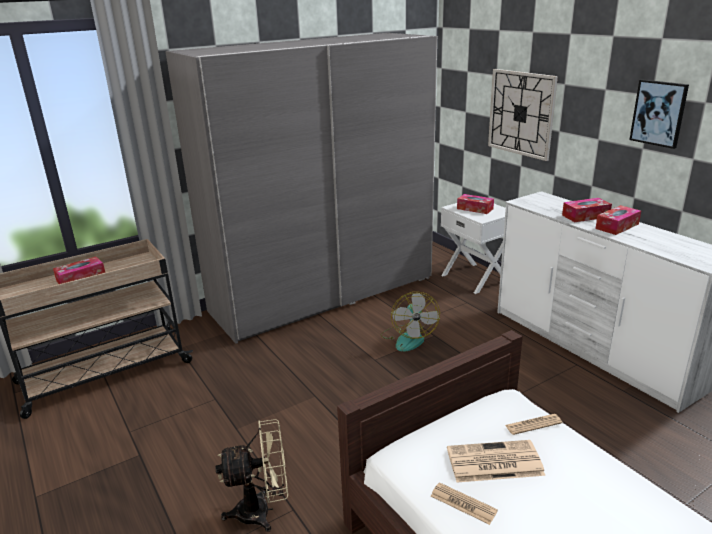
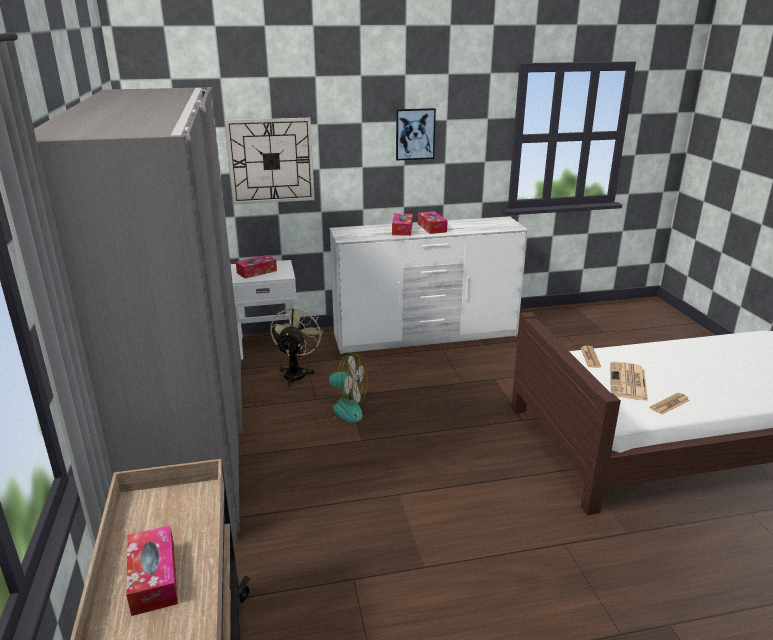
camera: 70 degrees left, 0 degrees up
beige fan [215,419,288,532] -> beige fan moved to [270,305,323,387]

